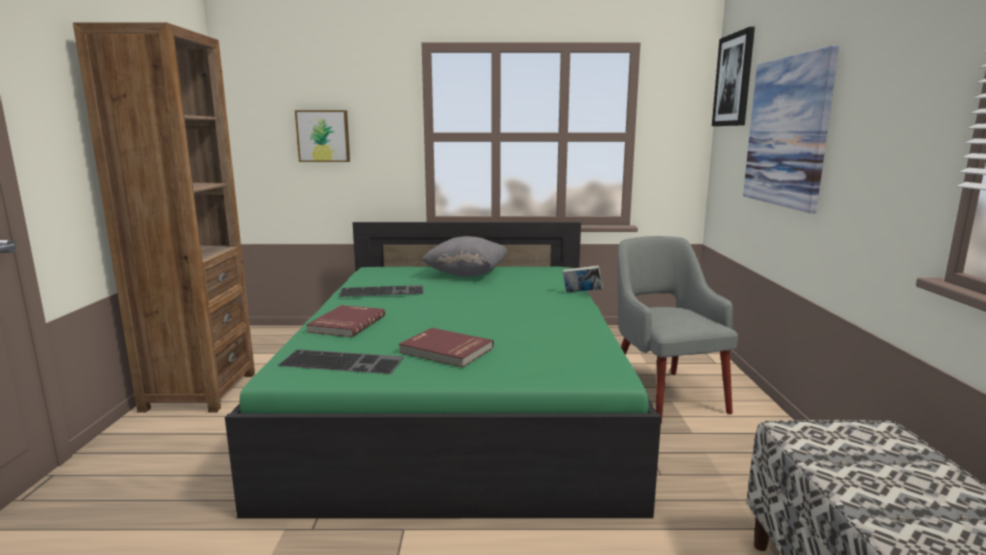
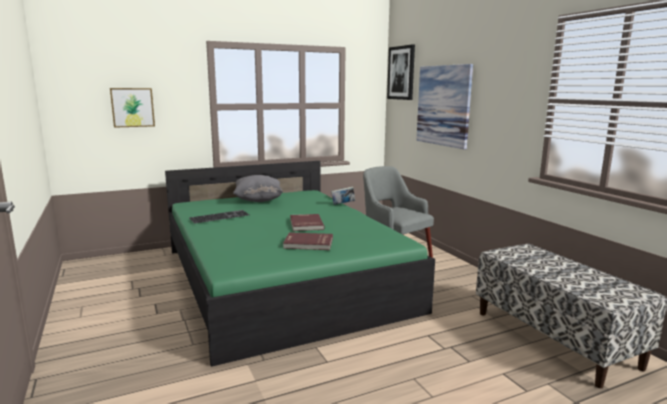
camera: 25 degrees left, 0 degrees up
brown bookcase [73,22,255,413] -> none
keyboard [277,349,404,374] -> none
red book [306,305,385,337] -> red book moved to [290,214,325,231]

